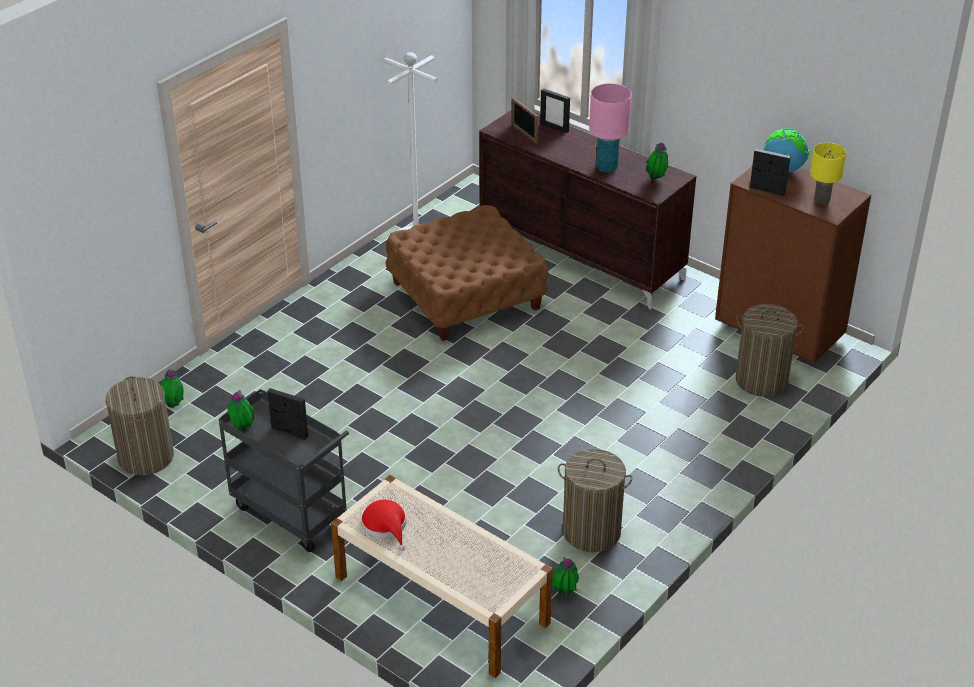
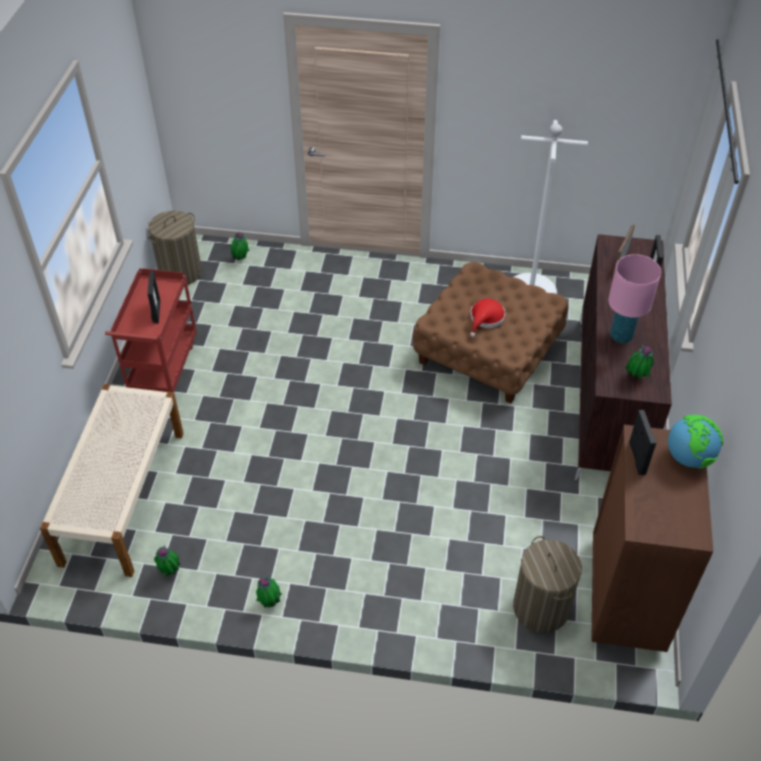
camera: 60 degrees right, 10 degrees up
grey cart [219,389,349,552] -> red cart [105,269,197,392]
potted plant [228,390,255,430] -> potted plant moved to [256,576,282,608]
red hat [361,500,406,551] -> red hat moved to [470,299,505,337]
laundry basket [558,449,632,552] -> none
yellow table lamp [810,143,846,205] -> none

